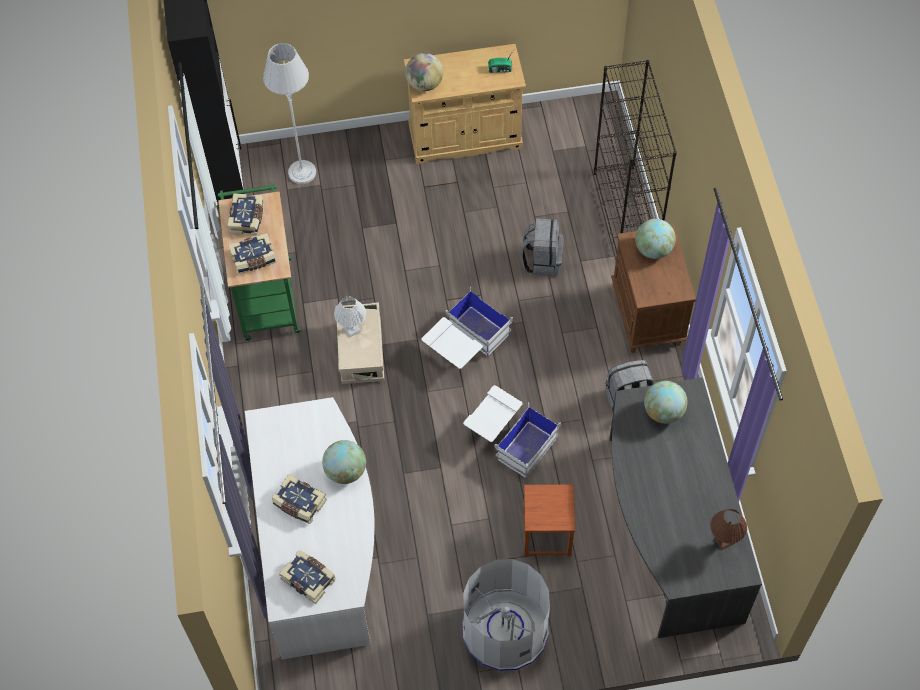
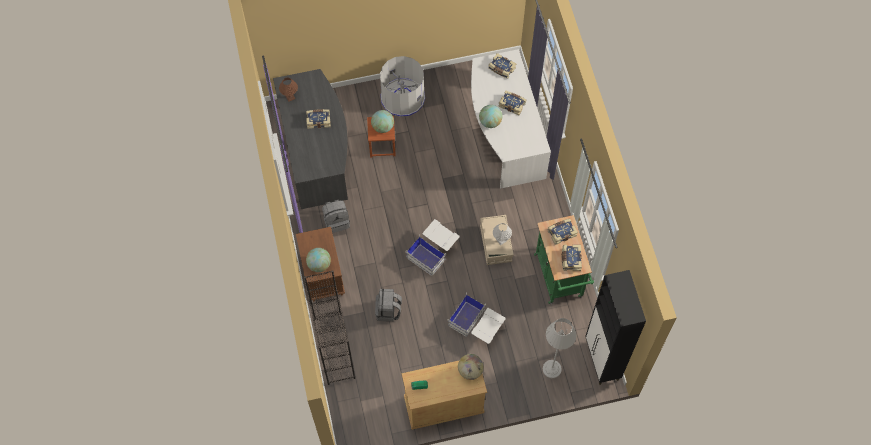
camera: 175 degrees right, 5 degrees up
white storage box [463,385,561,478] -> white storage box moved to [447,293,506,344]
globe [644,381,688,424] -> globe moved to [371,110,394,133]
none -> book [306,109,331,129]

